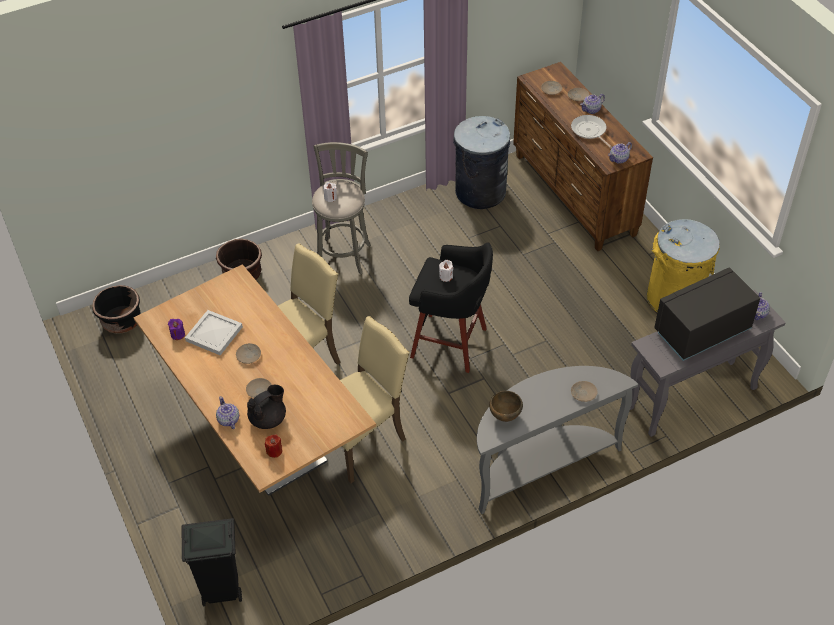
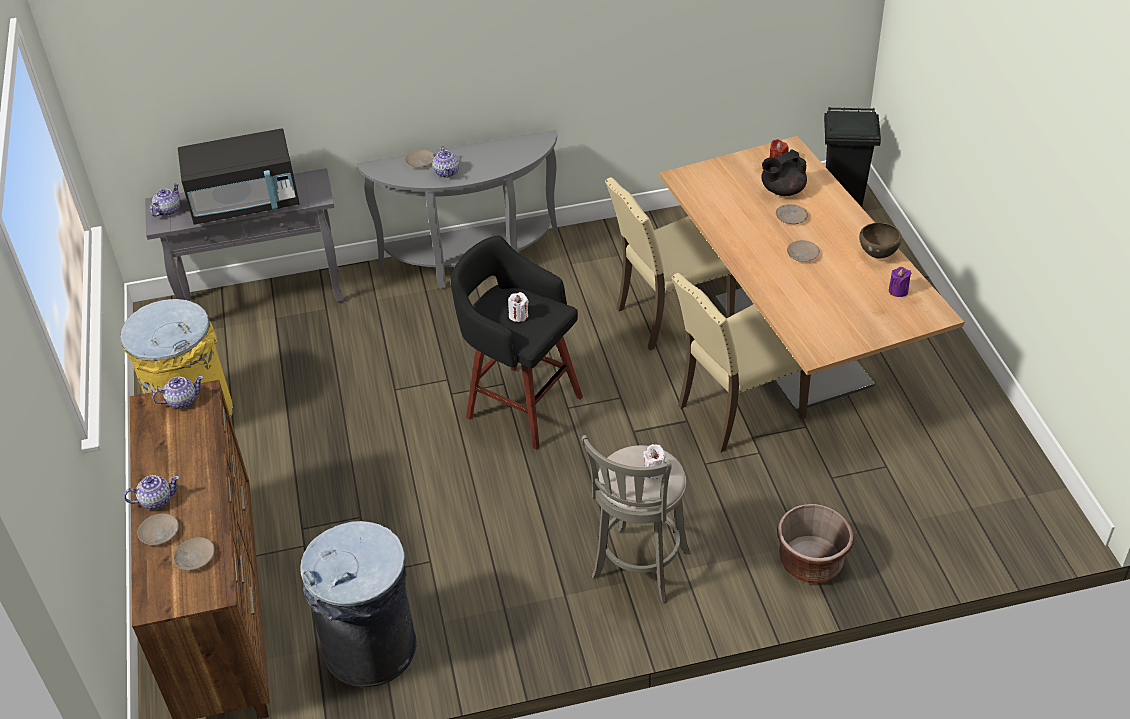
camera: 165 degrees left, 5 degrees down
black planter [92,285,141,334] -> none
white tray [185,310,243,355] -> none
teapot [216,396,239,429] -> teapot moved to [433,146,459,178]
brown bowl [489,391,523,422] -> brown bowl moved to [859,223,902,259]
frying pan [571,115,612,148] -> none

